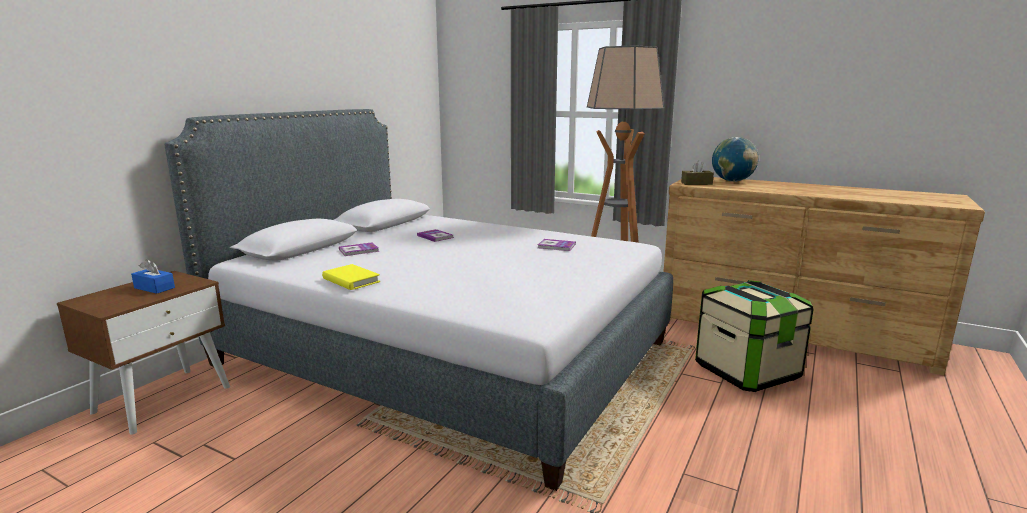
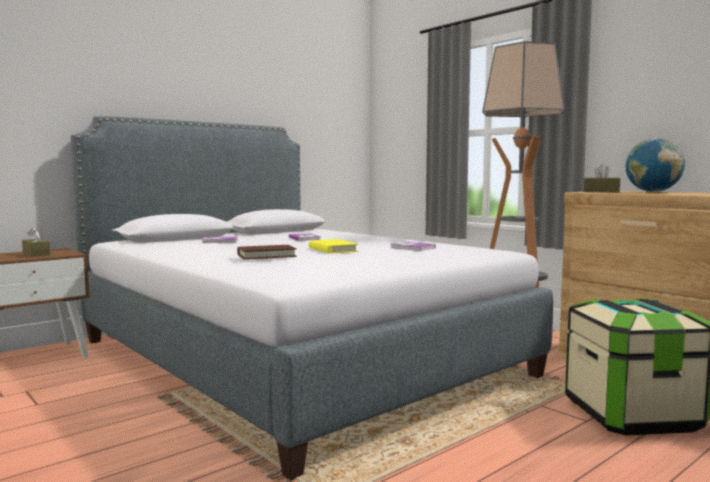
camera: 20 degrees right, 10 degrees down
blue tissue box [131,259,175,294] -> brown tissue box [22,227,50,257]
yellow book [322,264,380,290] -> yellow book moved to [309,239,358,253]
none -> brown book [237,245,297,260]

